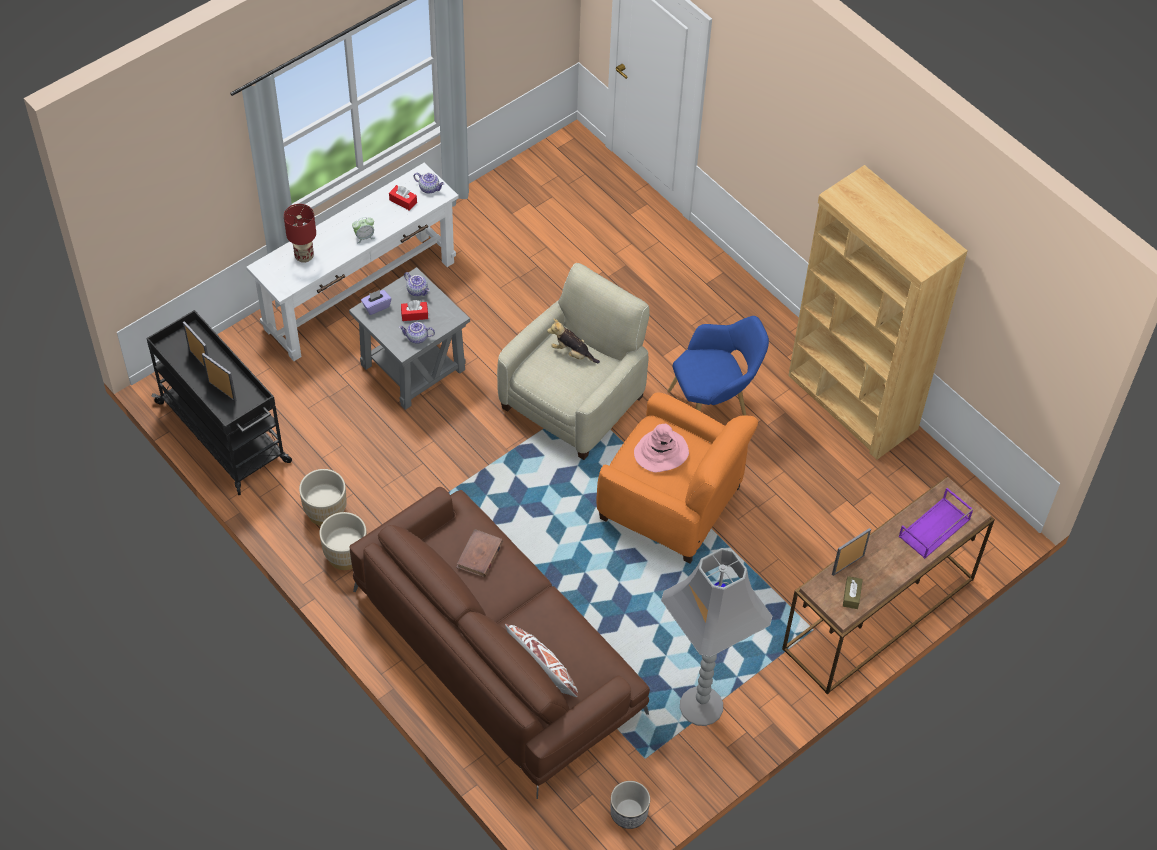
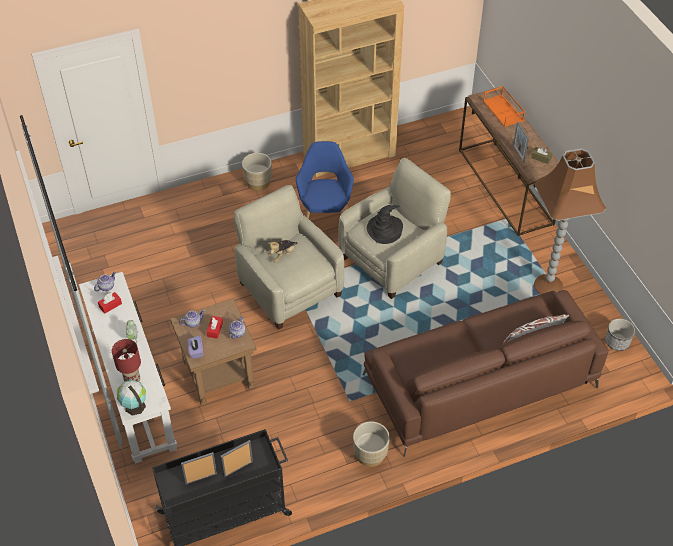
camera: 70 degrees left, 5 degrees down
beige planter [299,469,347,526] -> beige planter moved to [242,153,272,191]
grey side table [349,267,470,410] -> brown side table [170,298,256,406]
brown book [456,529,503,577] -> none
orange armchair [596,392,758,564] -> beige armchair [338,158,451,299]
pink hat [634,424,689,473] -> black hat [366,205,403,244]
grey floor lamp [661,548,772,726] -> brown floor lamp [534,148,606,294]
purple tray [899,488,974,559] -> orange tray [483,86,525,127]
none -> globe [117,380,146,416]

